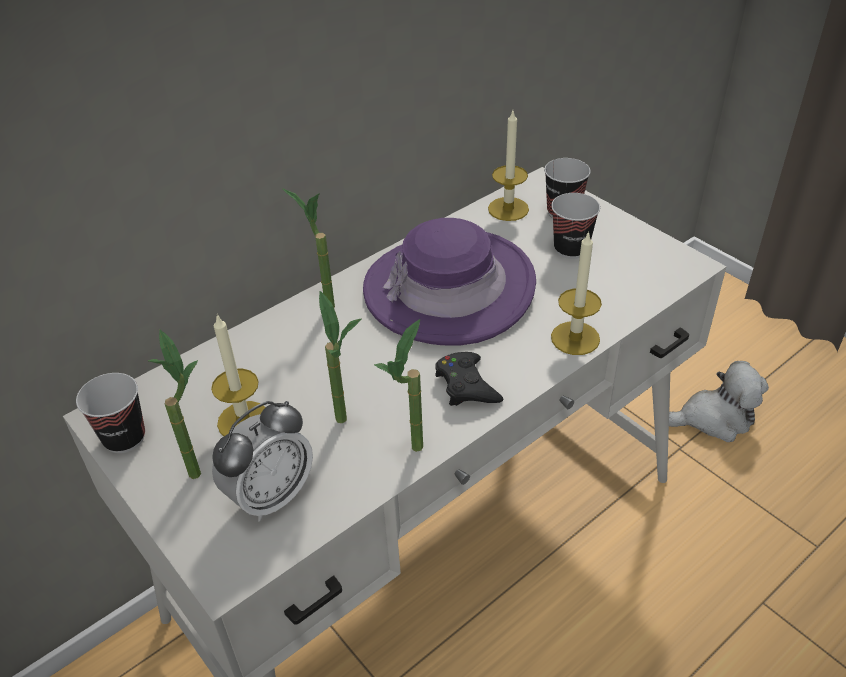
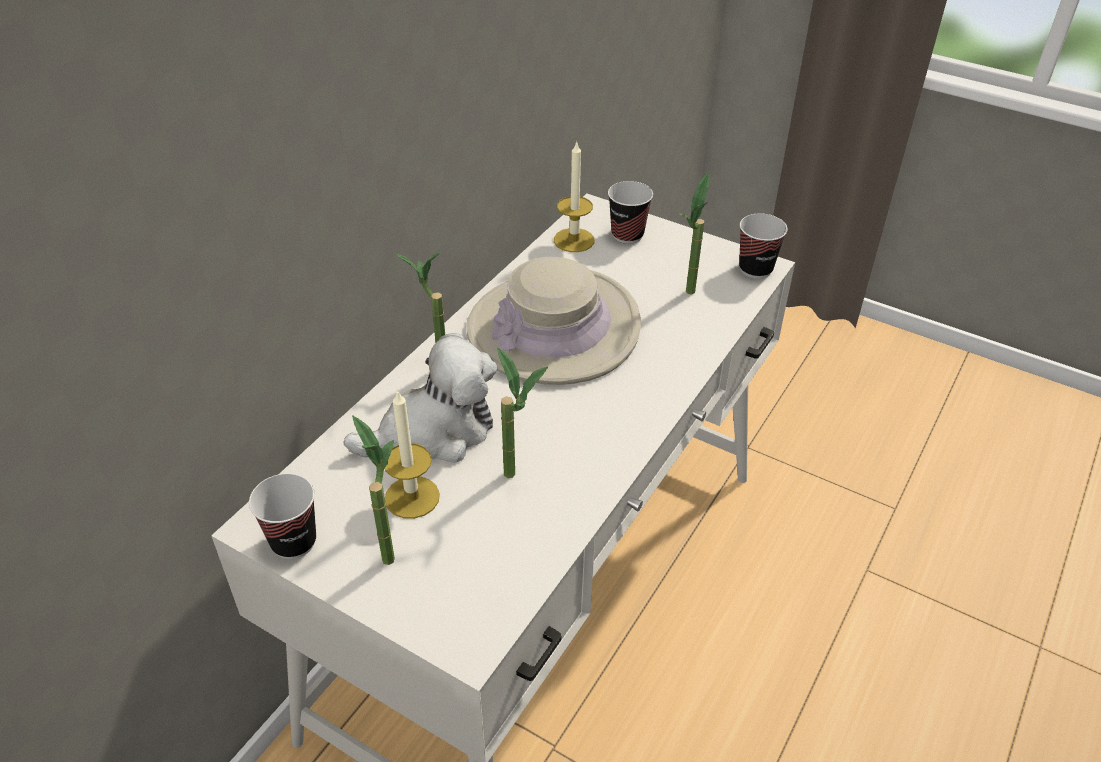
camera: 20 degrees left, 0 degrees up
alarm clock [212,401,313,522] -> none
purple hat [363,218,536,345] -> beige hat [466,257,641,385]
potted plant [374,319,423,452] -> potted plant moved to [679,173,710,295]
black game controller [435,352,503,406] -> none
cup [551,193,600,259] -> cup moved to [739,213,788,279]
candle [551,231,602,355] -> none
plush toy [669,361,769,442] -> plush toy moved to [344,333,497,463]

